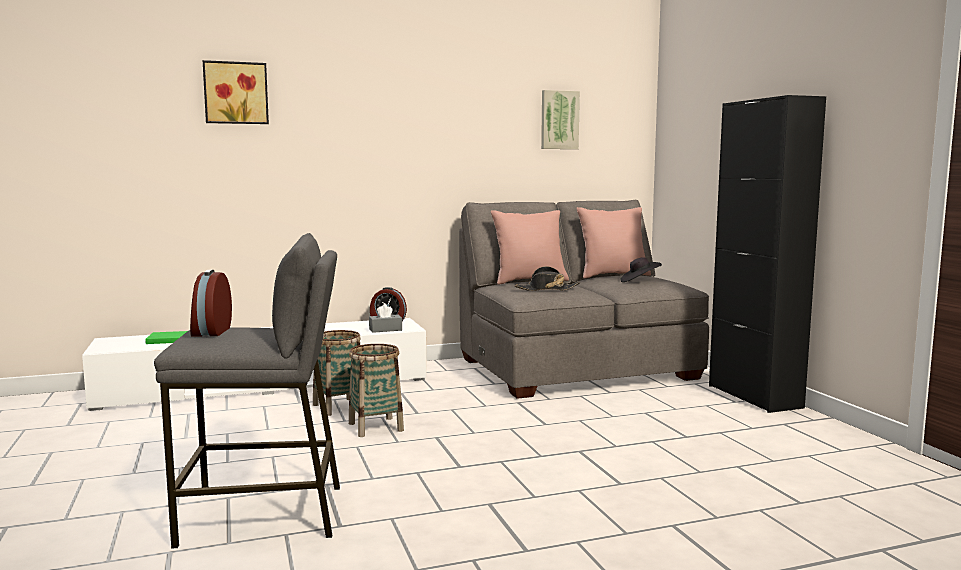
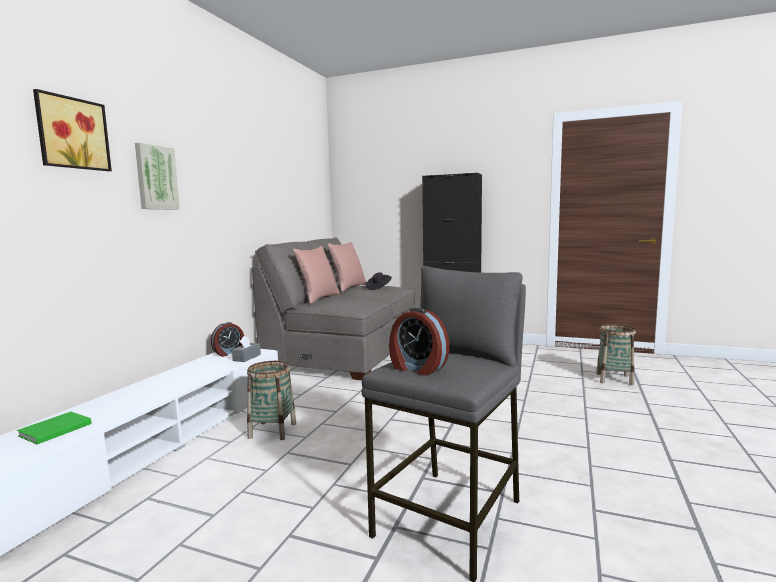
camera: 50 degrees left, 0 degrees up
basket [349,344,404,437] -> basket moved to [596,324,636,385]
black hat [515,266,580,291] -> none
picture [541,90,580,149] -> picture moved to [135,143,180,209]

